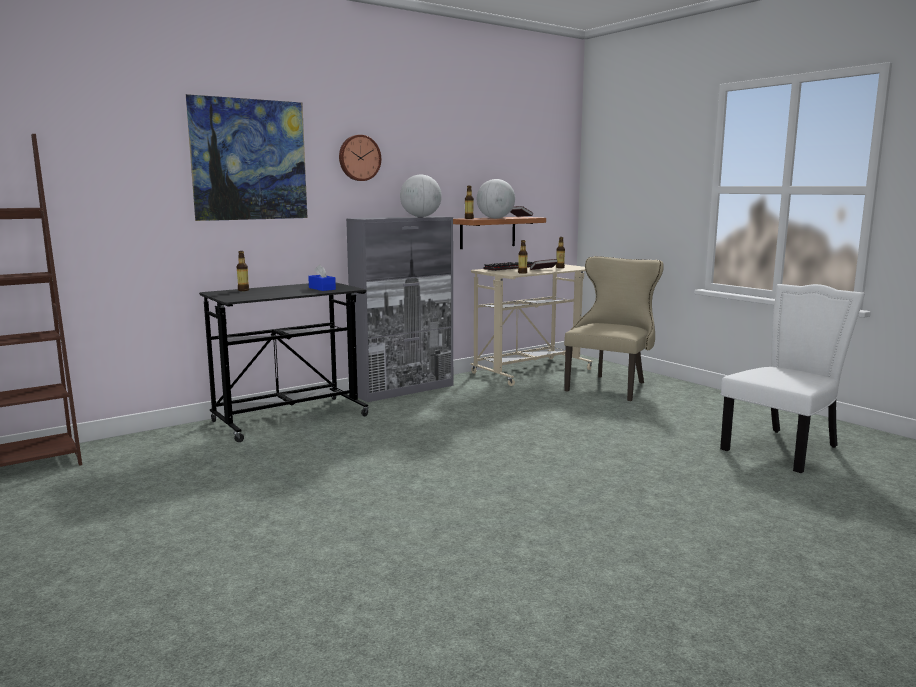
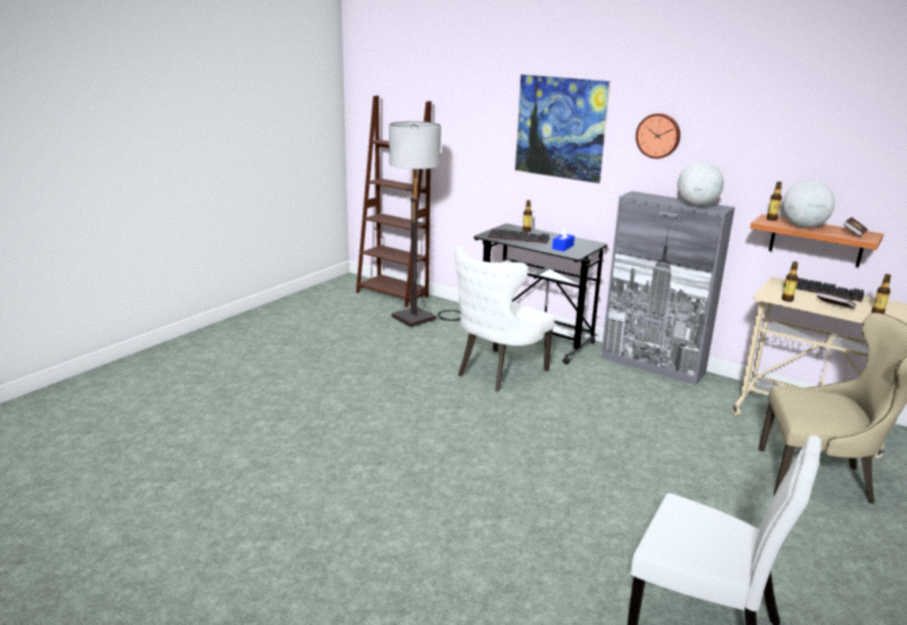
camera: 70 degrees right, 10 degrees up
none -> floor lamp [389,121,461,327]
none -> white chair [455,245,555,392]
none -> keyboard [488,229,550,243]

